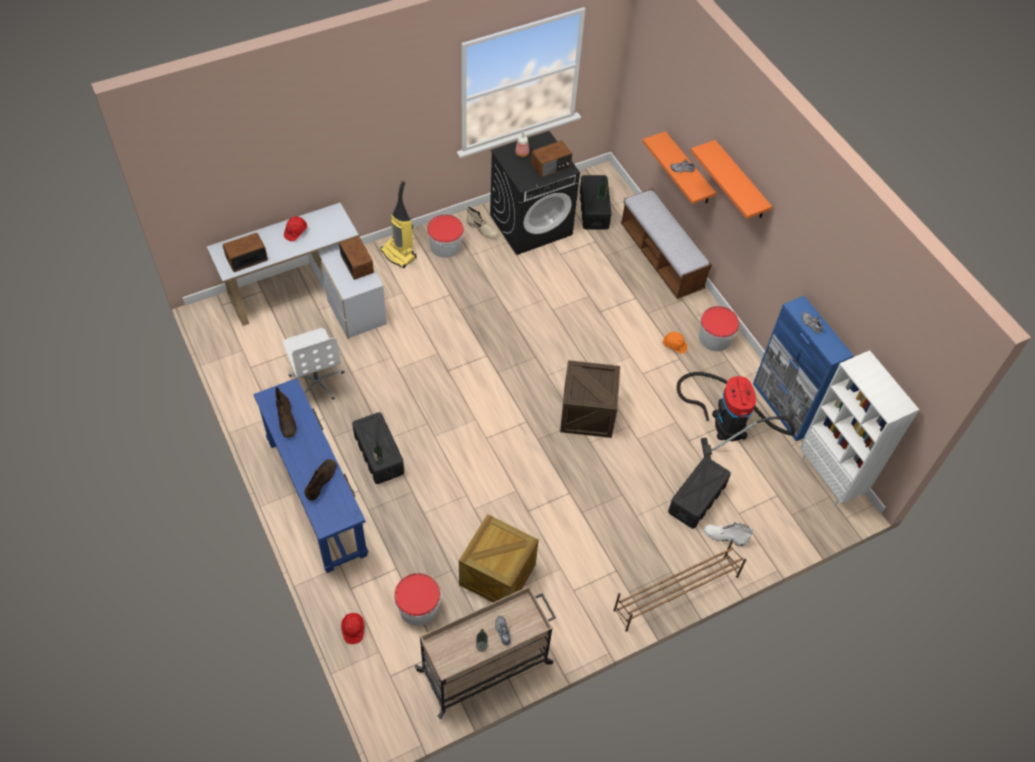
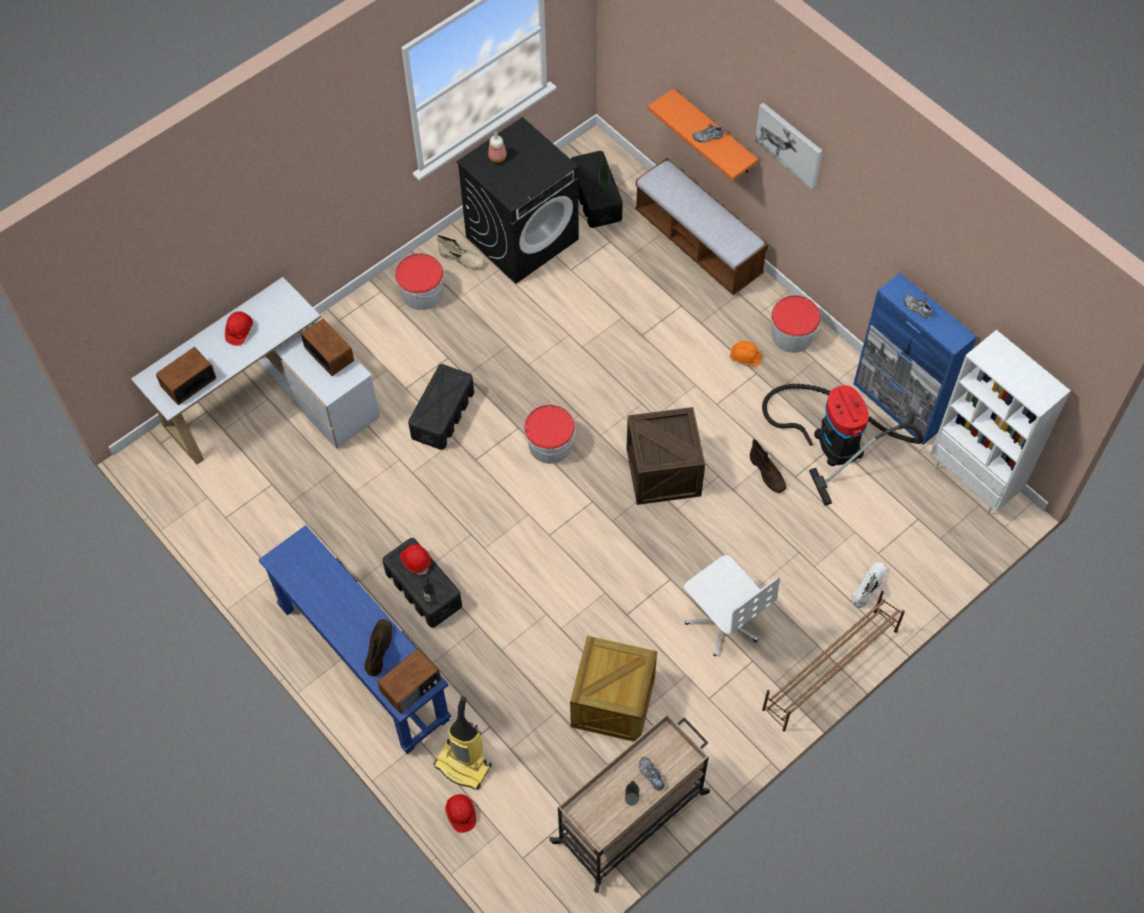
camera: 10 degrees left, 5 degrees up
brown boot [275,387,297,438] -> brown boot moved to [750,439,787,493]
white office chair [283,328,344,400] -> white office chair moved to [684,555,780,656]
vacuum cleaner [380,181,417,268] -> vacuum cleaner moved to [433,696,492,790]
bucket [394,573,441,626] -> bucket moved to [524,405,575,464]
radio [531,140,572,177] -> radio moved to [377,649,441,714]
black storage box [668,457,731,529] -> black storage box moved to [408,364,474,450]
orange shelf [691,140,772,219] -> picture [755,103,823,189]
white boot [704,522,753,547] -> white boot turned 120 degrees clockwise [852,562,887,608]
none -> red hard hat [400,544,431,575]

